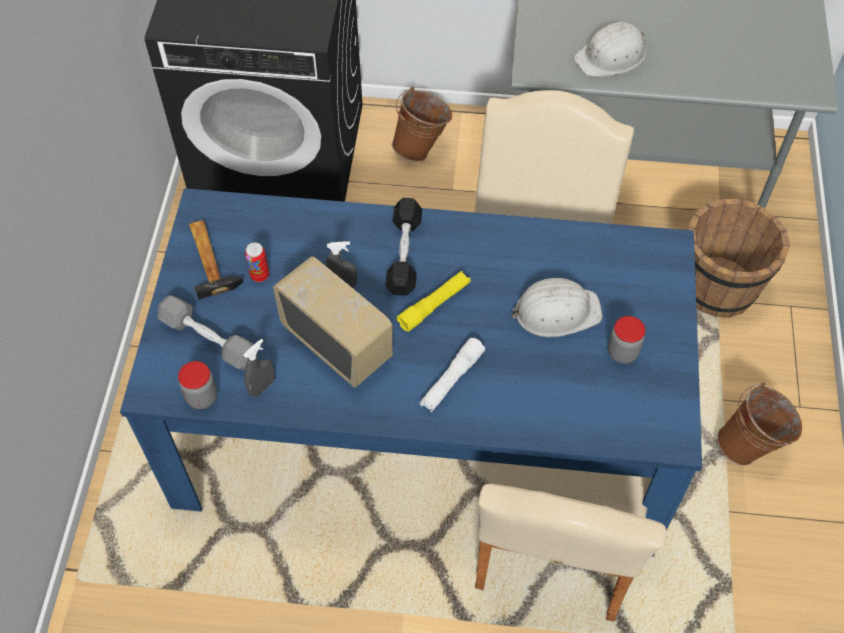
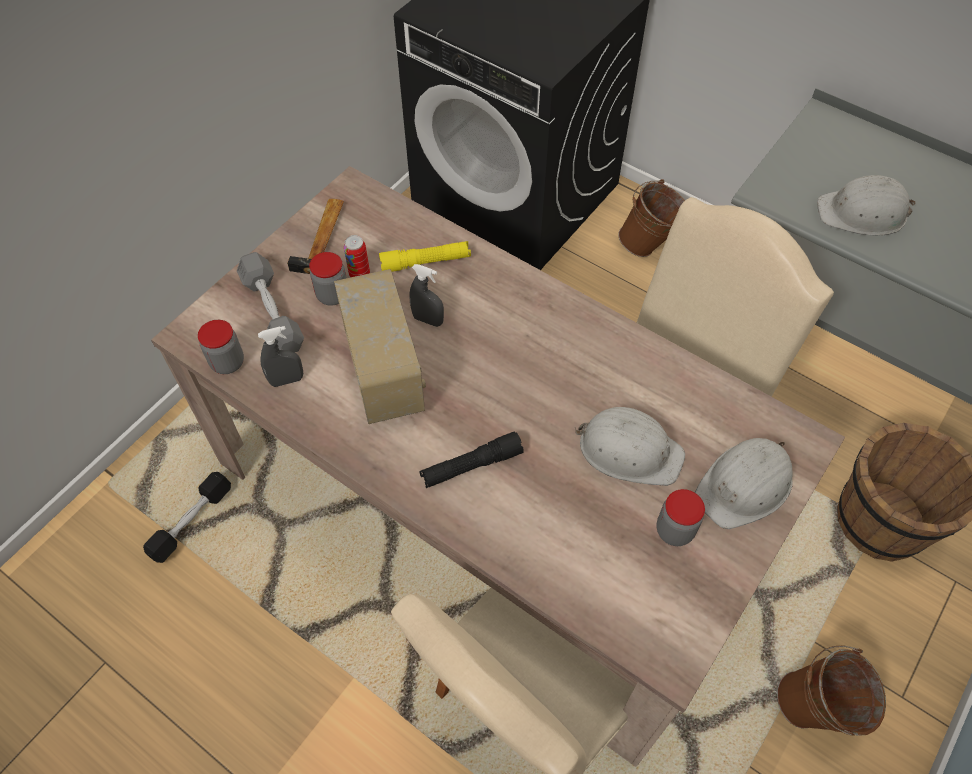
camera: 30 degrees right, 0 degrees up
blue dining table [120,188,702,557] -> beige dining table [151,166,845,767]
black dumbbell [385,198,422,296] -> black dumbbell moved to [143,472,231,563]
yellow flashlight [397,271,471,332] -> yellow flashlight moved to [379,241,471,272]
white flashlight [420,338,485,412] -> black flashlight [419,431,524,488]
none -> jar [309,252,347,306]
none -> white hard hat [695,438,793,529]

